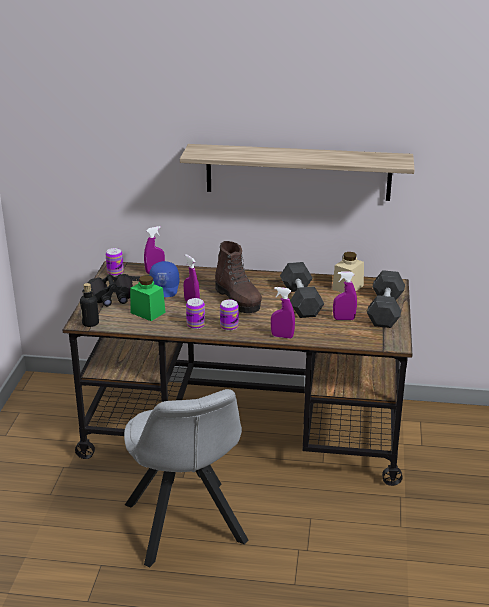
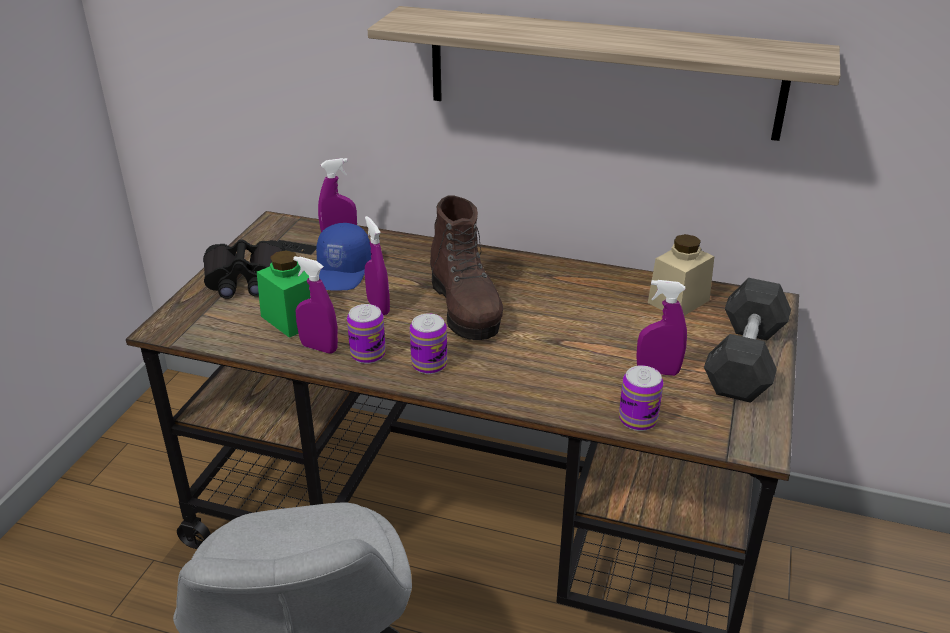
camera: 10 degrees right, 5 degrees up
bottle [80,283,99,327] -> none
can [106,248,124,276] -> can moved to [619,365,663,431]
purple spray bottle [271,287,295,339] -> purple spray bottle moved to [293,256,338,354]
grey dumbbell [280,262,324,318] -> none

